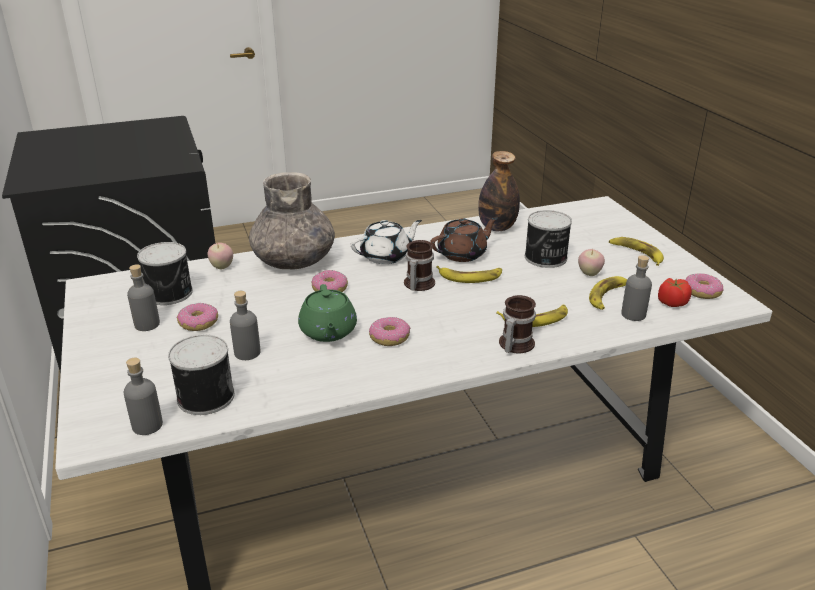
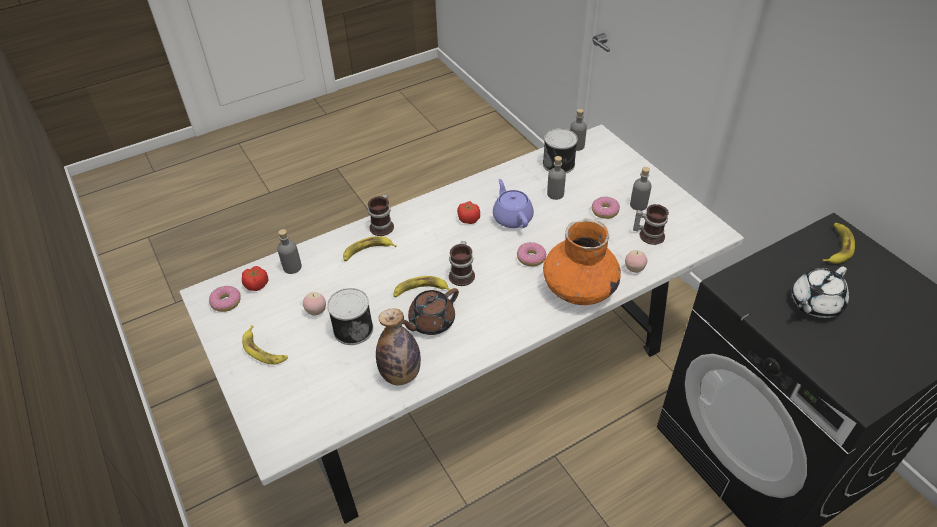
camera: 170 degrees right, 15 degrees up
can [137,242,193,305] -> mug [633,204,669,245]
grey vase [249,172,335,269] -> orange vase [543,219,621,305]
green teapot [298,284,357,342] -> purple teapot [493,179,534,228]
white teapot [351,220,422,264] -> white teapot moved to [792,266,849,318]
donut [369,317,410,346] -> tomato [457,201,480,224]
banana [589,276,627,310] -> banana moved to [822,223,855,264]

